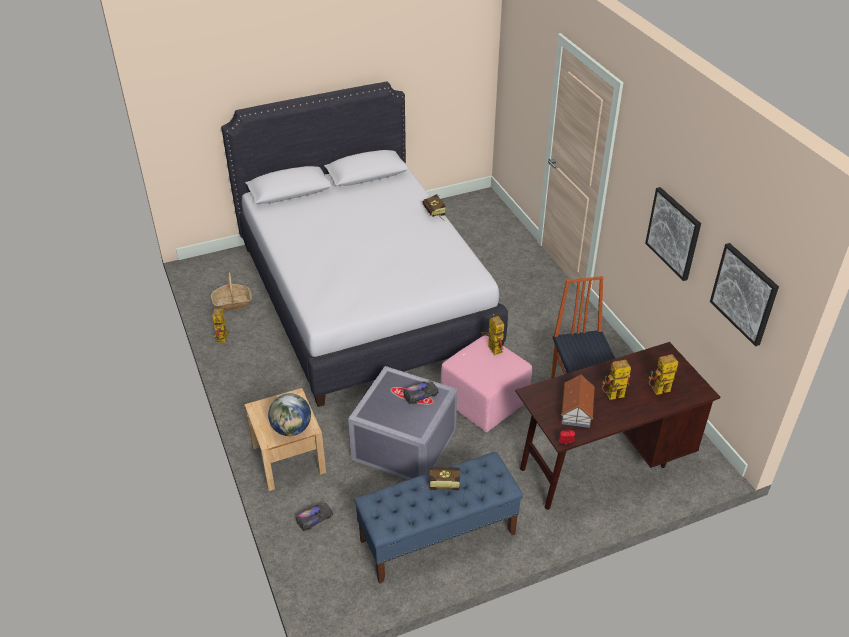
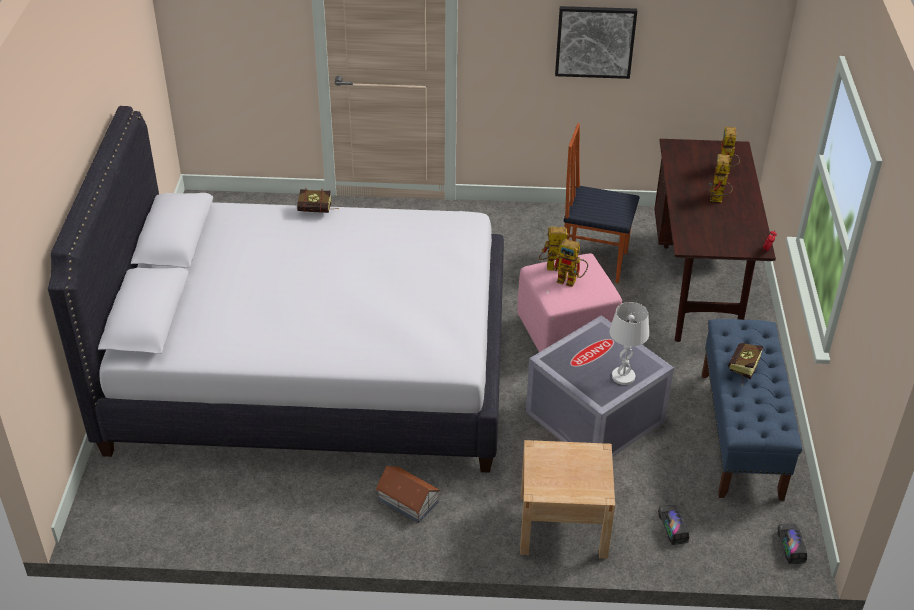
camera: 65 degrees left, 0 degrees up
basket [211,273,252,311] -> none
toy robot [212,308,229,343] -> toy robot moved to [552,239,588,287]
globe [268,393,311,436] -> none
toy truck [403,381,439,405] -> toy truck moved to [777,524,807,564]
toy house [561,374,595,428] -> toy house moved to [376,466,441,523]
picture [710,243,779,346] -> none
none -> white table lamp [609,302,649,385]

